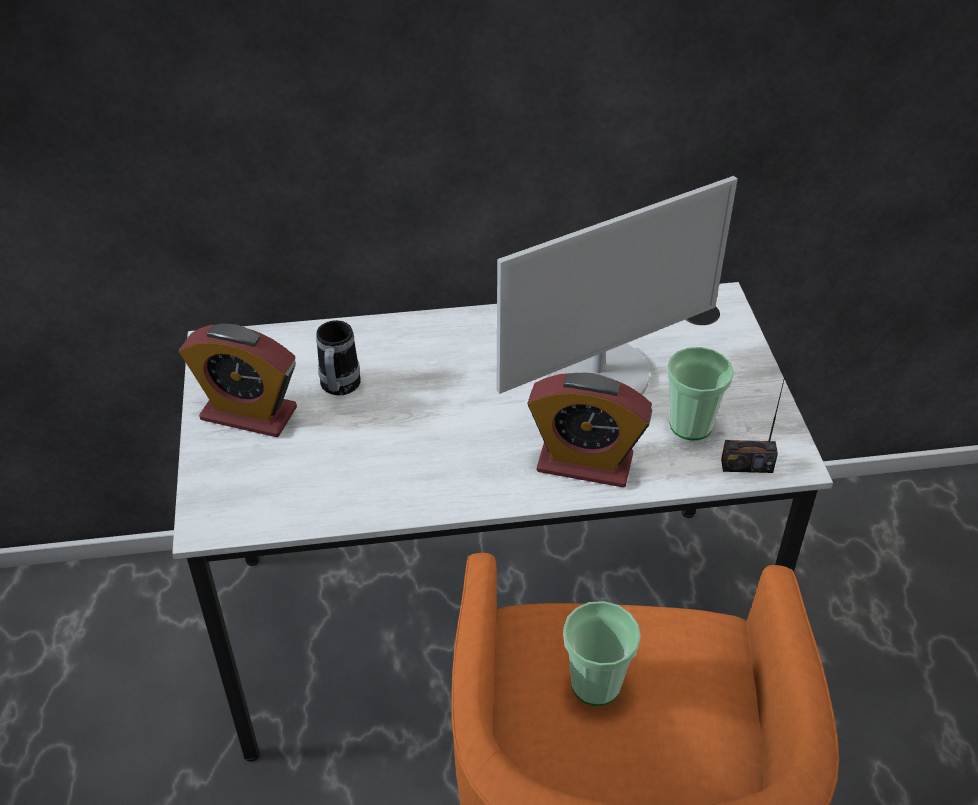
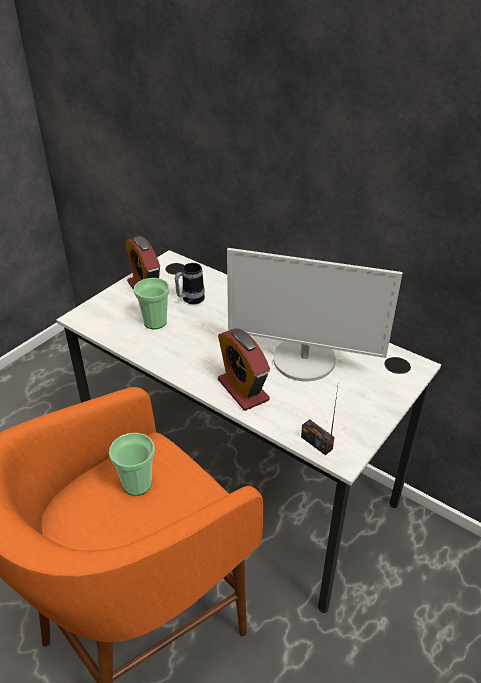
camera: 45 degrees right, 5 degrees down
cup [667,347,734,440] -> cup moved to [134,278,169,329]

